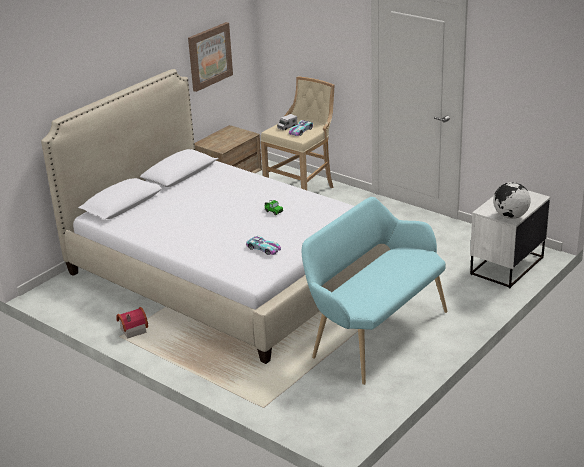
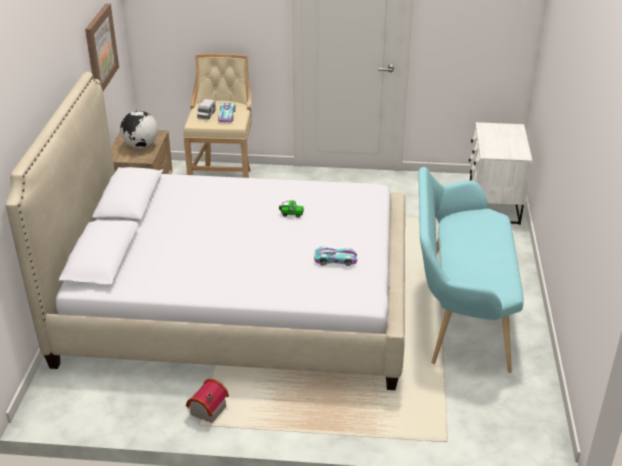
camera: 35 degrees left, 5 degrees up
globe [493,182,531,219] -> globe moved to [120,111,158,149]

